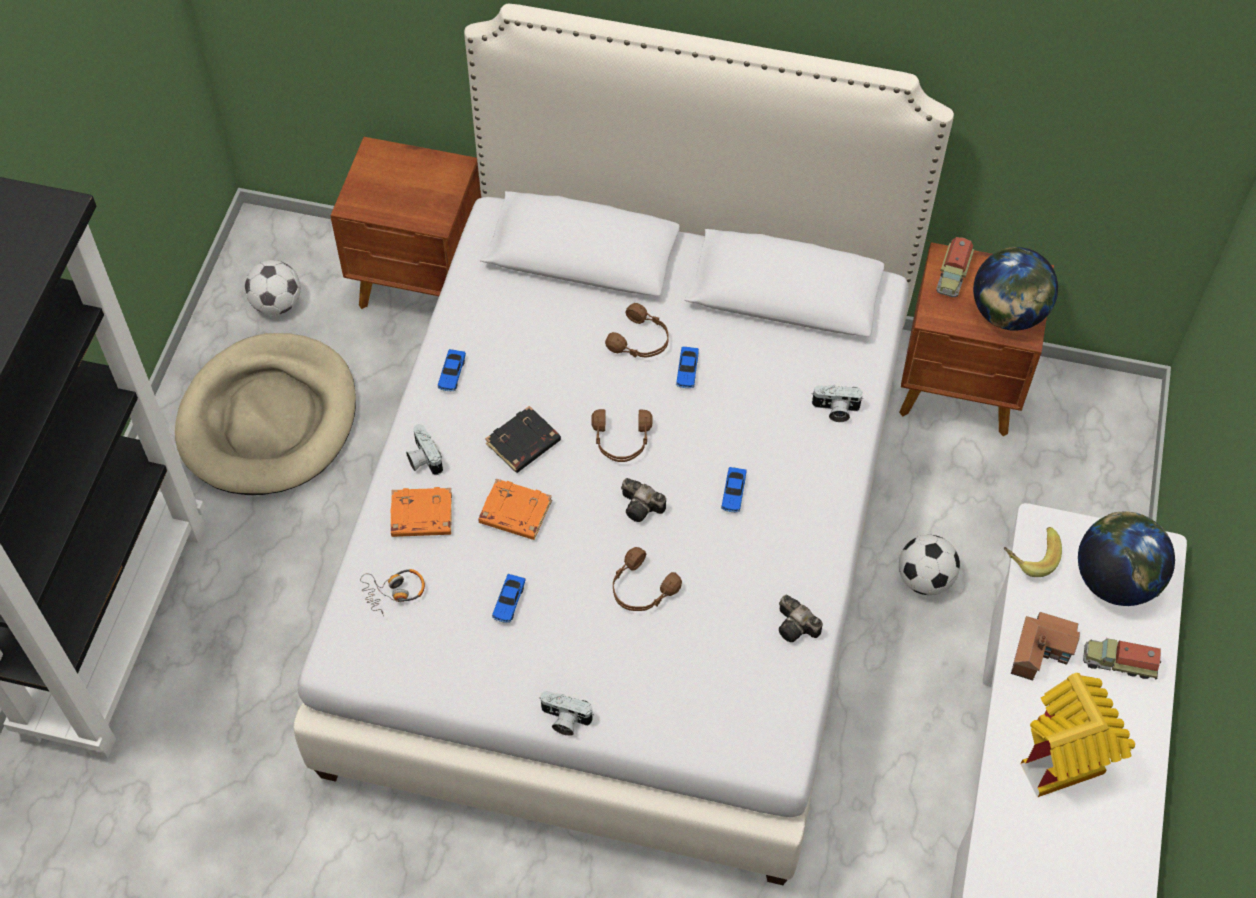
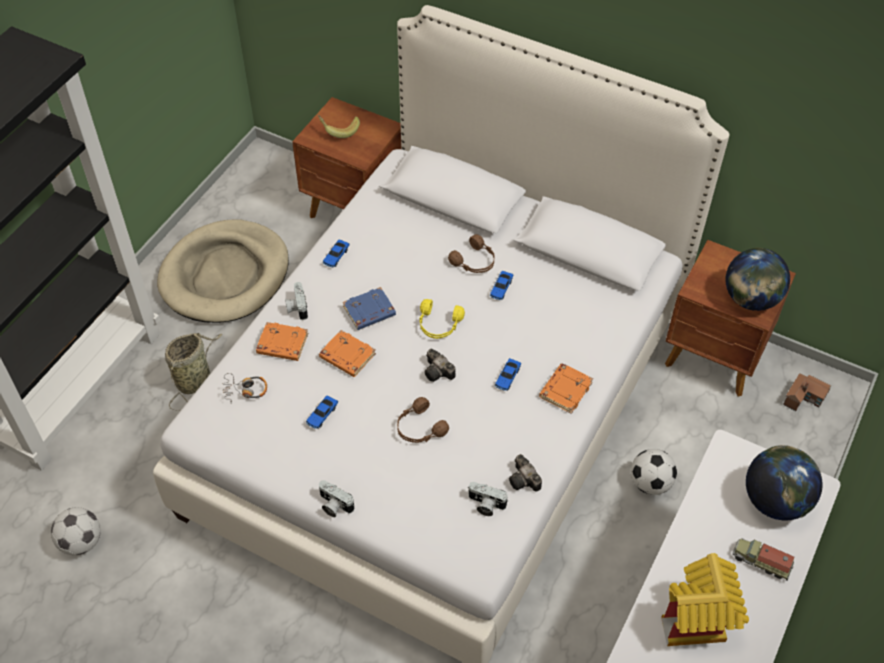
camera: 15 degrees right, 5 degrees down
football [245,260,301,315] -> football moved to [51,507,101,555]
black book [485,406,561,473] -> blue book [343,287,396,330]
brown headphones [591,409,652,462] -> yellow headphones [420,299,465,339]
camera [811,385,864,422] -> camera moved to [468,482,508,516]
toy truck [936,237,974,297] -> none
banana [1004,527,1062,577] -> banana moved to [318,115,360,138]
toy house [1011,612,1080,681] -> toy house moved to [783,373,831,411]
none -> basket [165,333,222,411]
none -> orange book [539,363,593,414]

